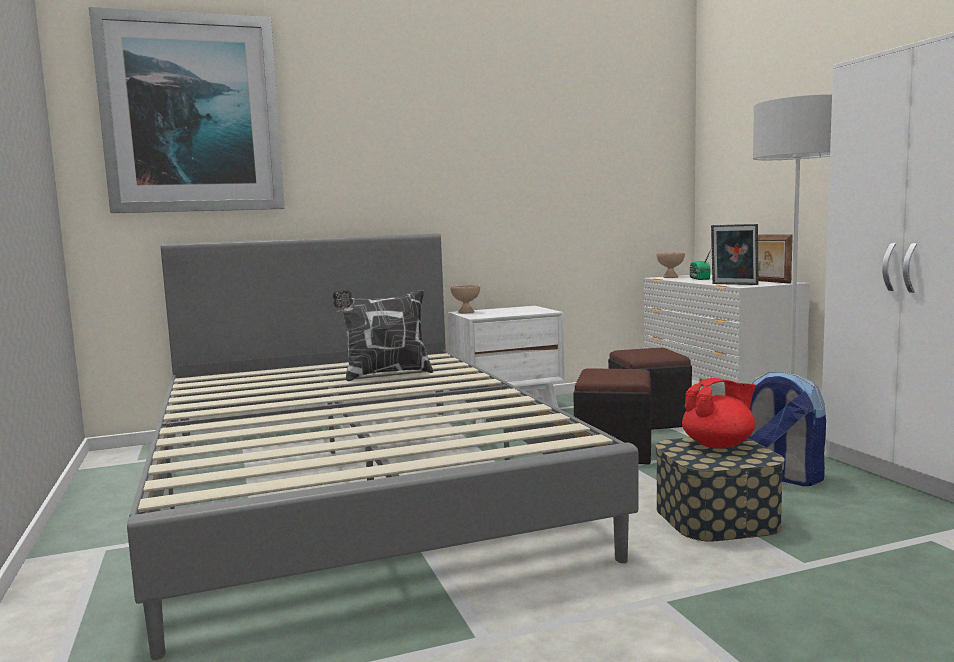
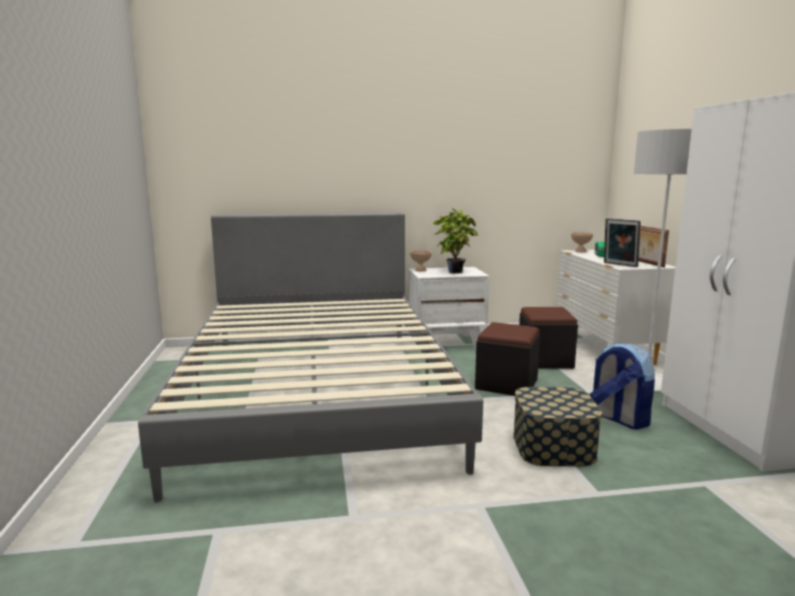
camera: 10 degrees right, 5 degrees up
picture [89,7,285,213] -> none
pillow [332,290,433,381] -> none
red teapot [682,378,756,449] -> none
none -> potted plant [433,208,478,274]

